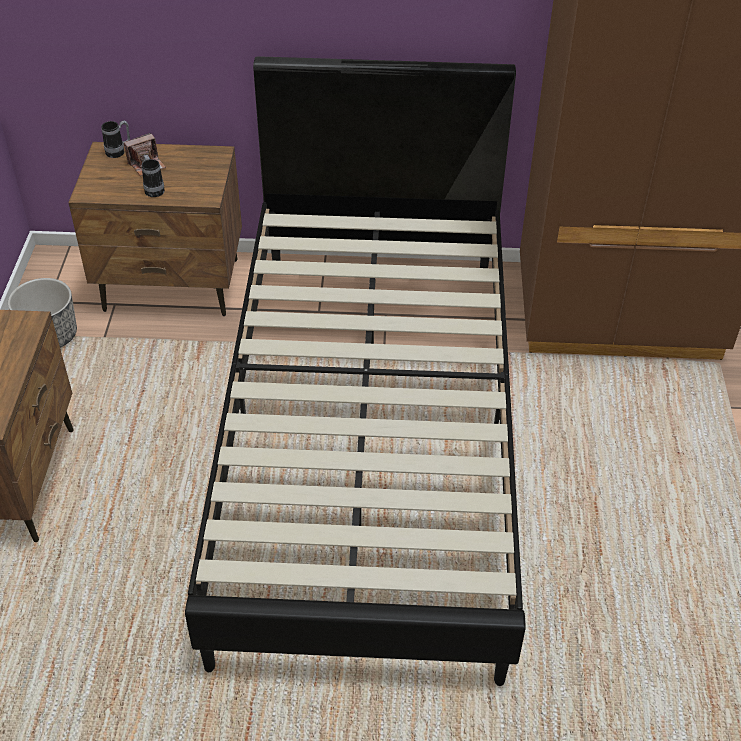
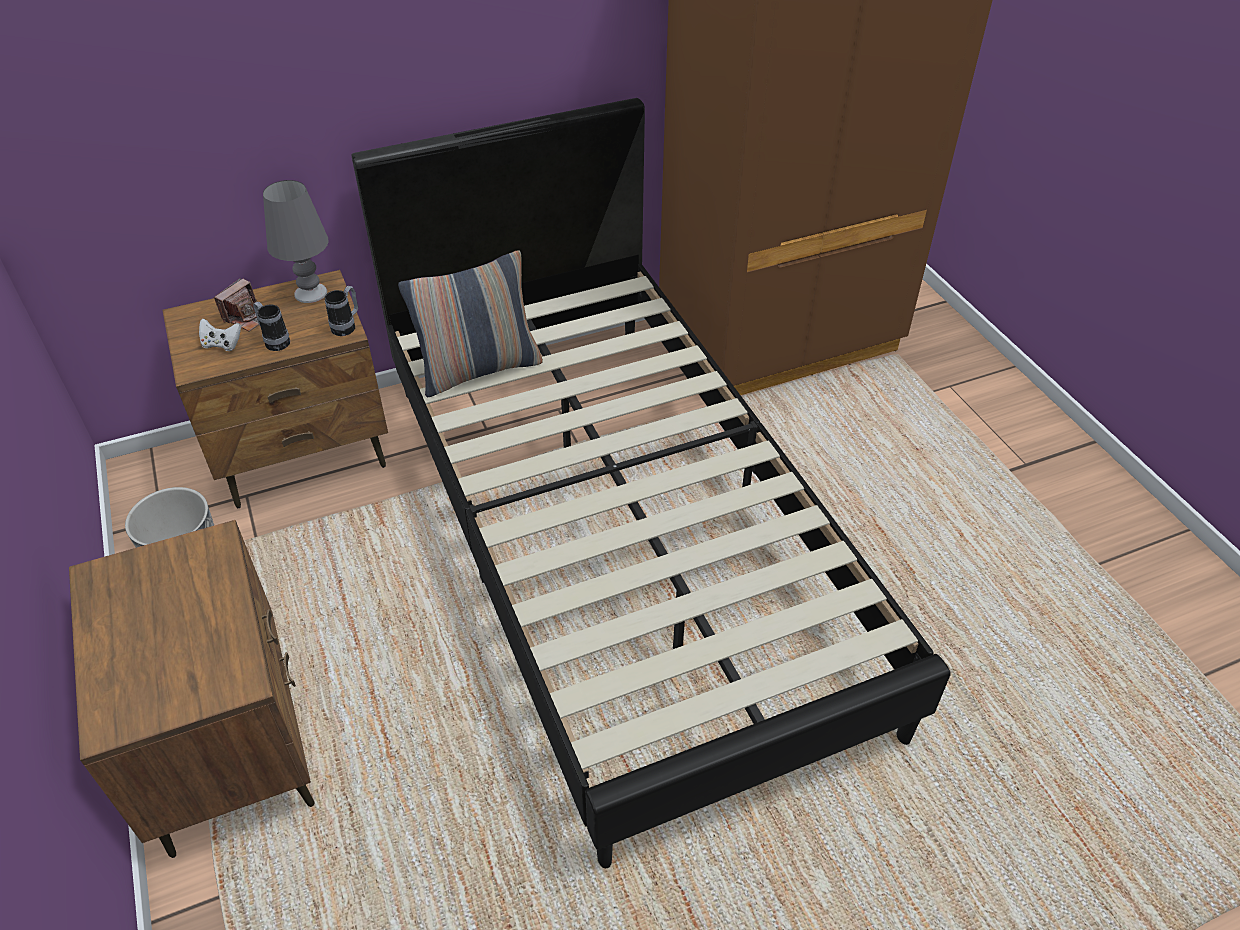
camera: 25 degrees left, 0 degrees up
mug [101,120,130,158] -> mug moved to [325,286,358,336]
none -> white game controller [199,319,241,351]
none -> grey table lamp [263,180,329,303]
none -> pillow [398,250,543,397]

